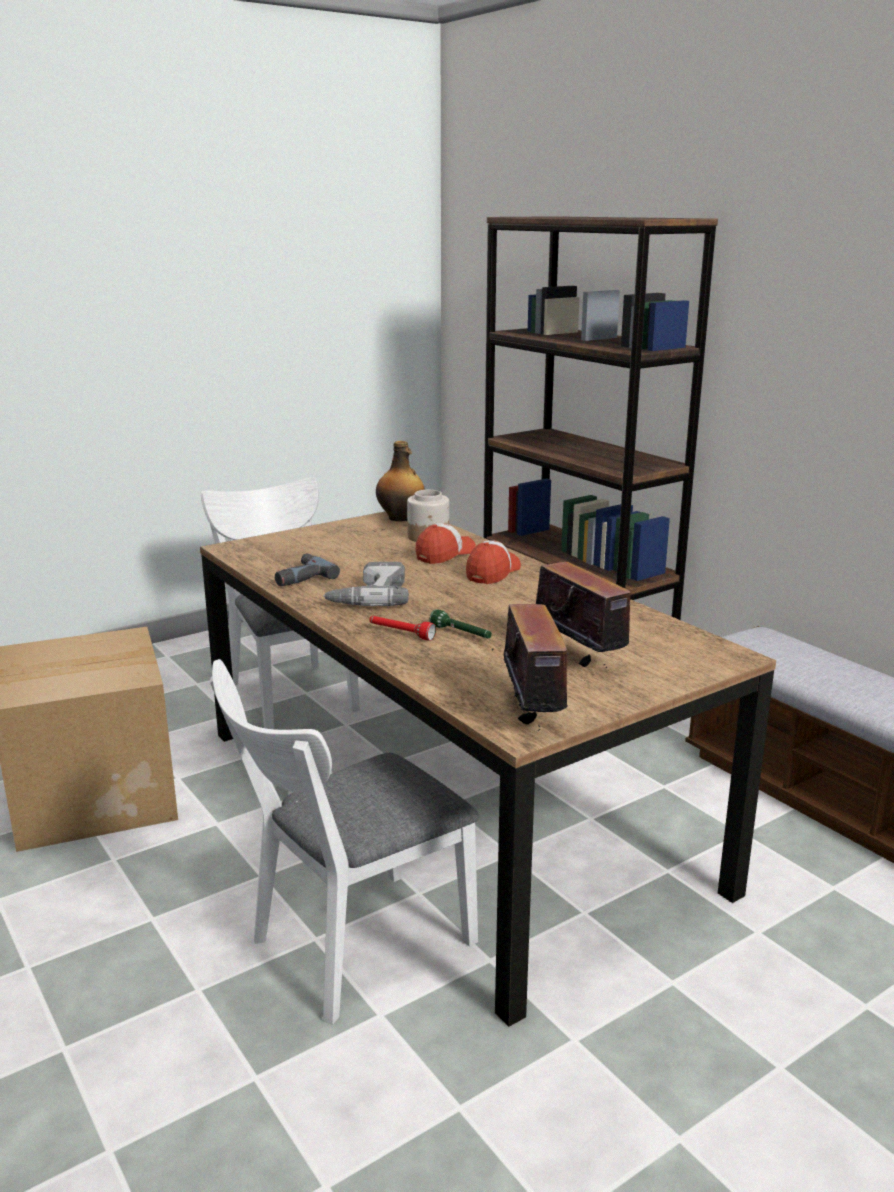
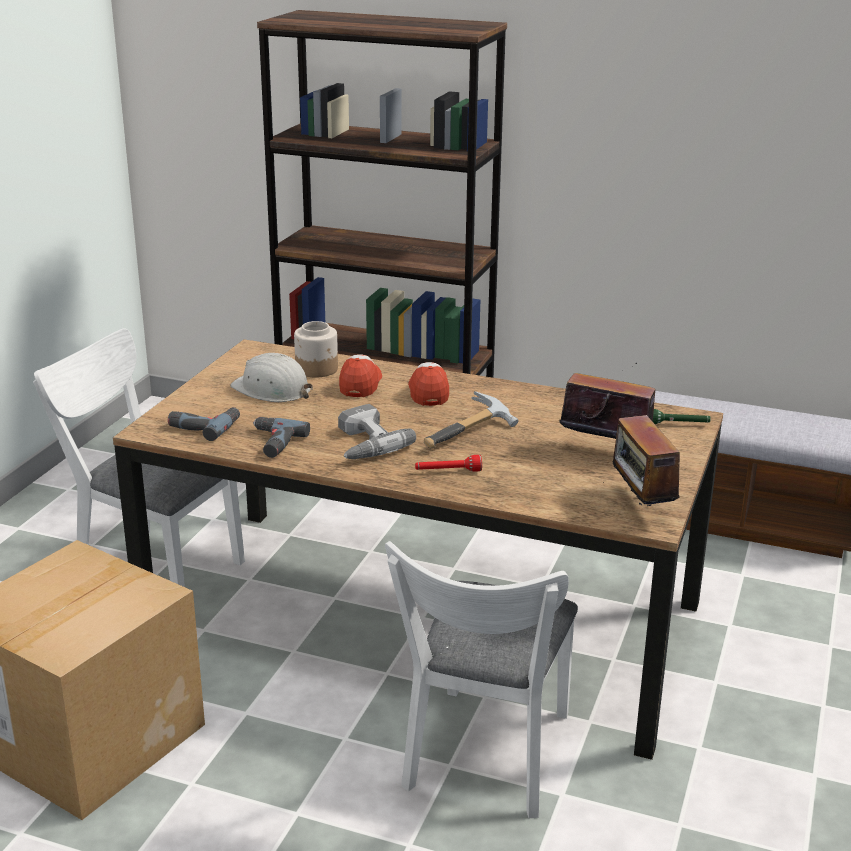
camera: 35 degrees left, 5 degrees up
bottle [376,441,425,521] -> none
green flashlight [429,609,492,638] -> green flashlight moved to [653,409,711,424]
radio [492,604,585,734] -> radio turned 150 degrees counterclockwise [613,404,685,508]
none -> power drill [168,407,240,441]
none -> white hard hat [230,353,313,402]
none -> hammer [424,391,518,449]

